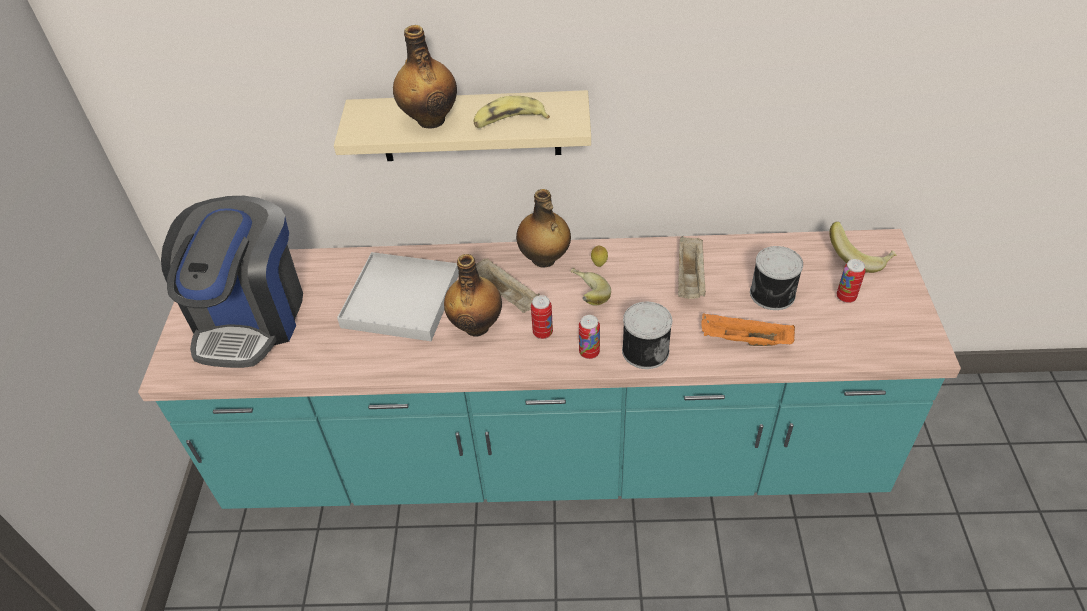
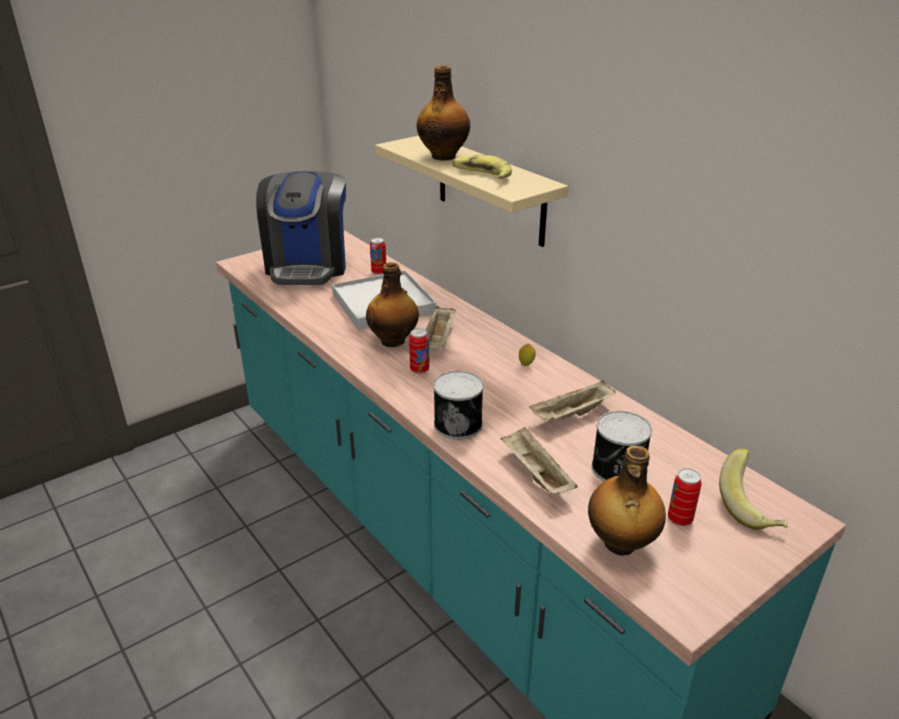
camera: 50 degrees right, 15 degrees down
coffee machine [161,196,303,368] -> coffee machine turned 60 degrees counterclockwise [256,171,346,285]
bottle [516,189,571,268] -> bottle moved to [588,446,666,556]
banana [571,268,611,305] -> none
can [579,315,600,359] -> can moved to [370,237,386,275]
orange tray [702,313,795,346] -> beige tray [501,427,578,494]

